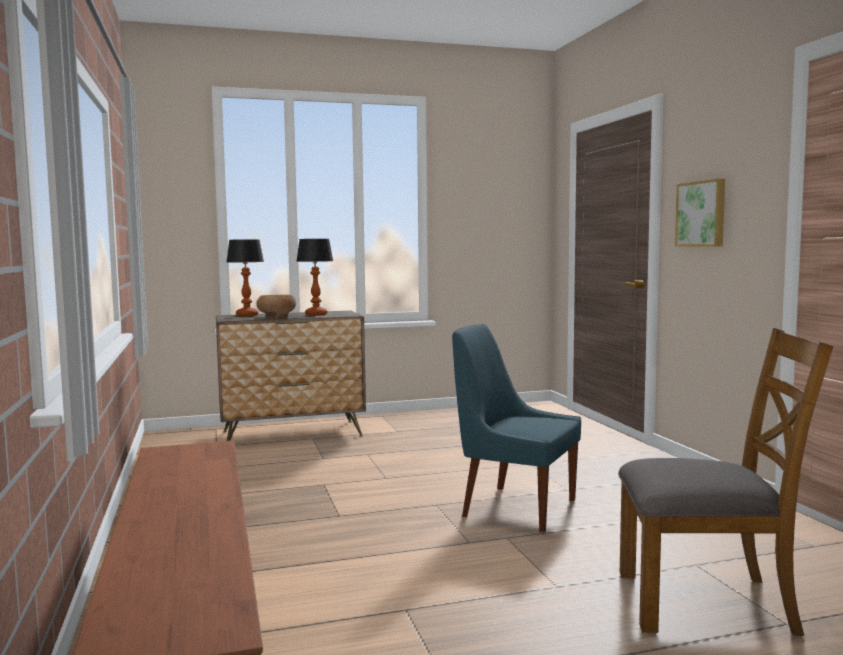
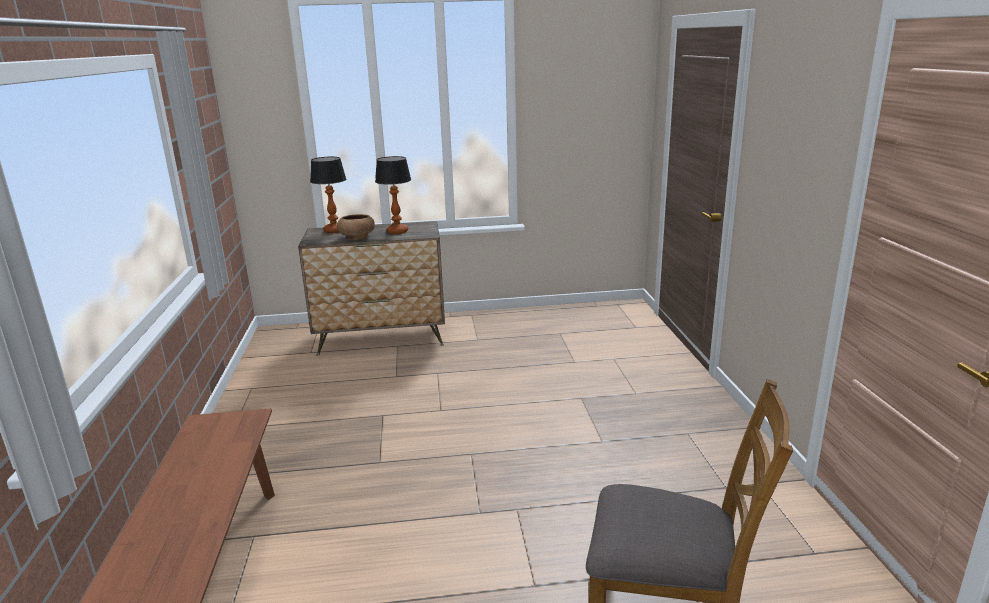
camera: 10 degrees right, 15 degrees up
blue chair [452,324,581,533] -> none
picture [675,179,725,247] -> none

